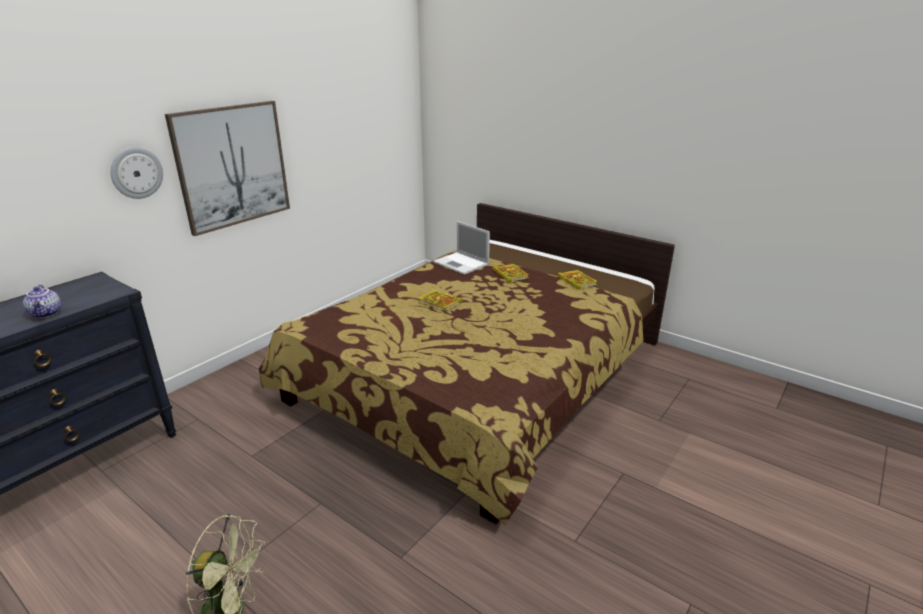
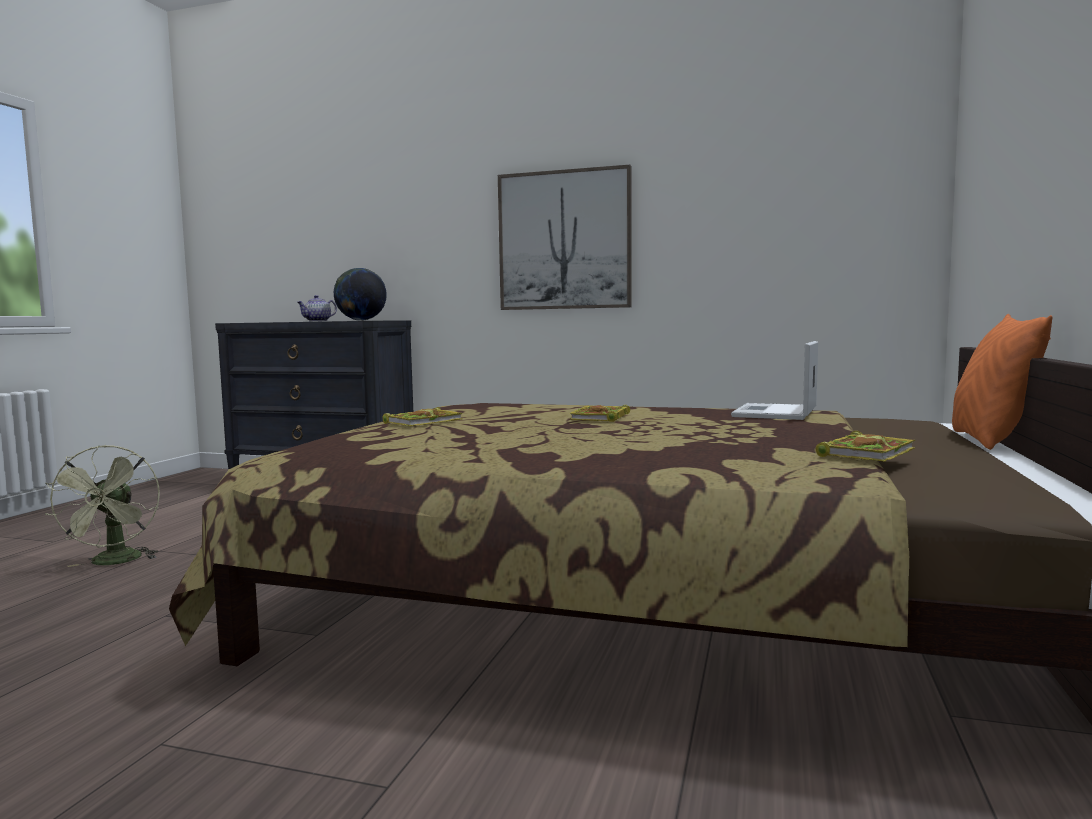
camera: 70 degrees right, 20 degrees down
wall clock [110,147,163,199] -> none
book [493,264,529,283] -> book moved to [382,407,463,426]
none -> globe [334,268,387,321]
none -> orange pillow [952,314,1053,450]

